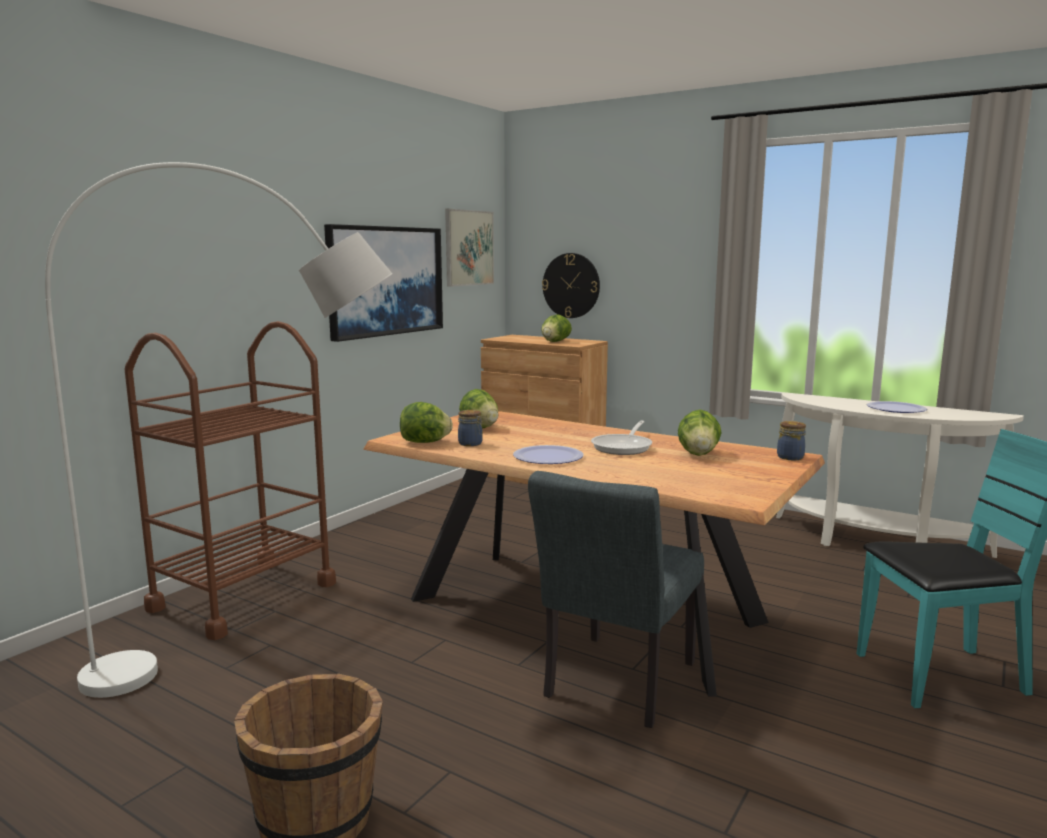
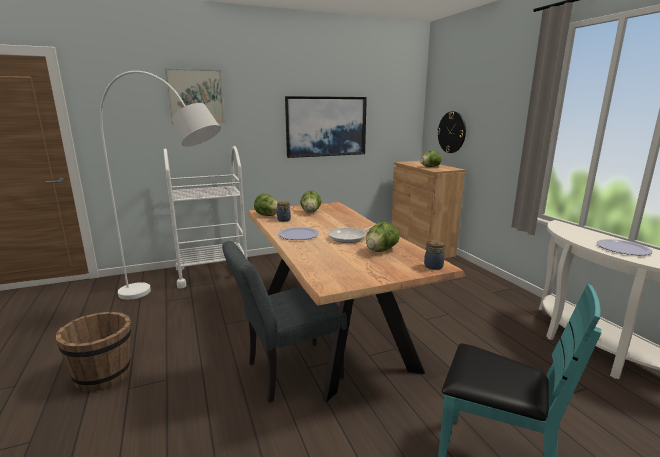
camera: 35 degrees right, 5 degrees up
brown cart [125,321,336,640] -> white cart [164,146,247,288]
picture [445,209,494,287] -> picture moved to [165,68,225,125]

